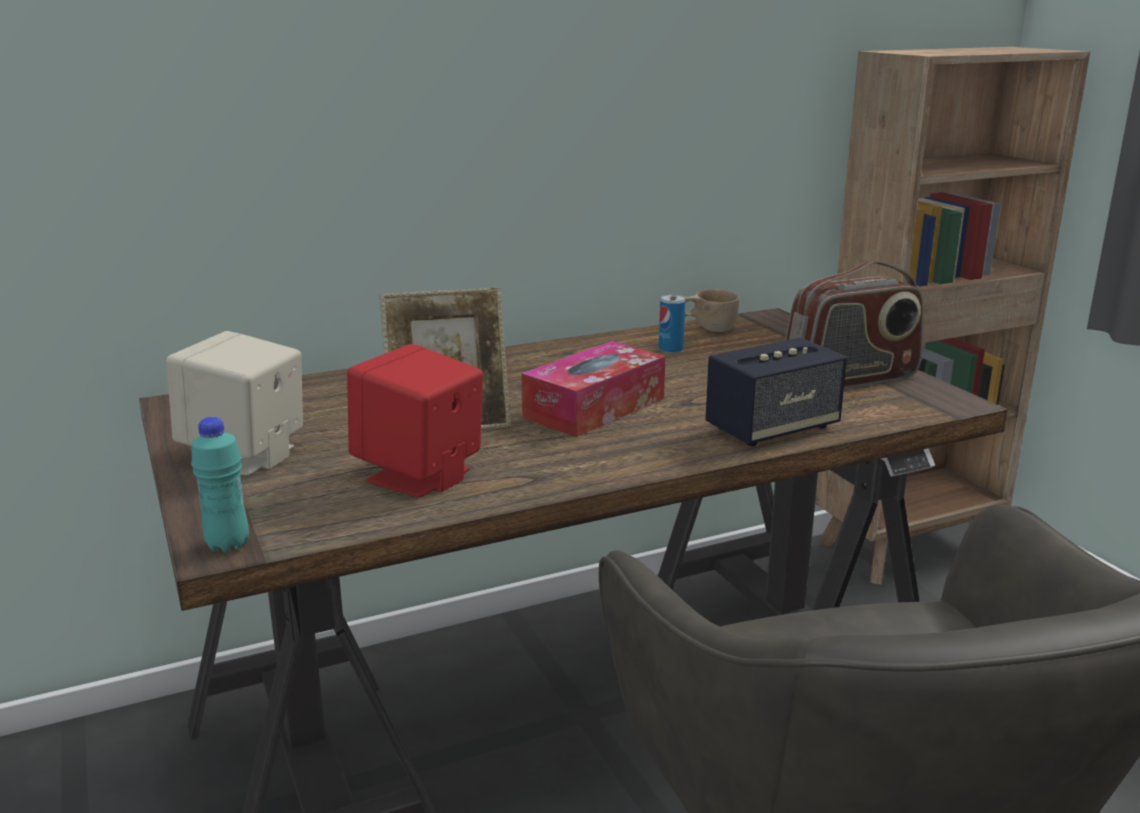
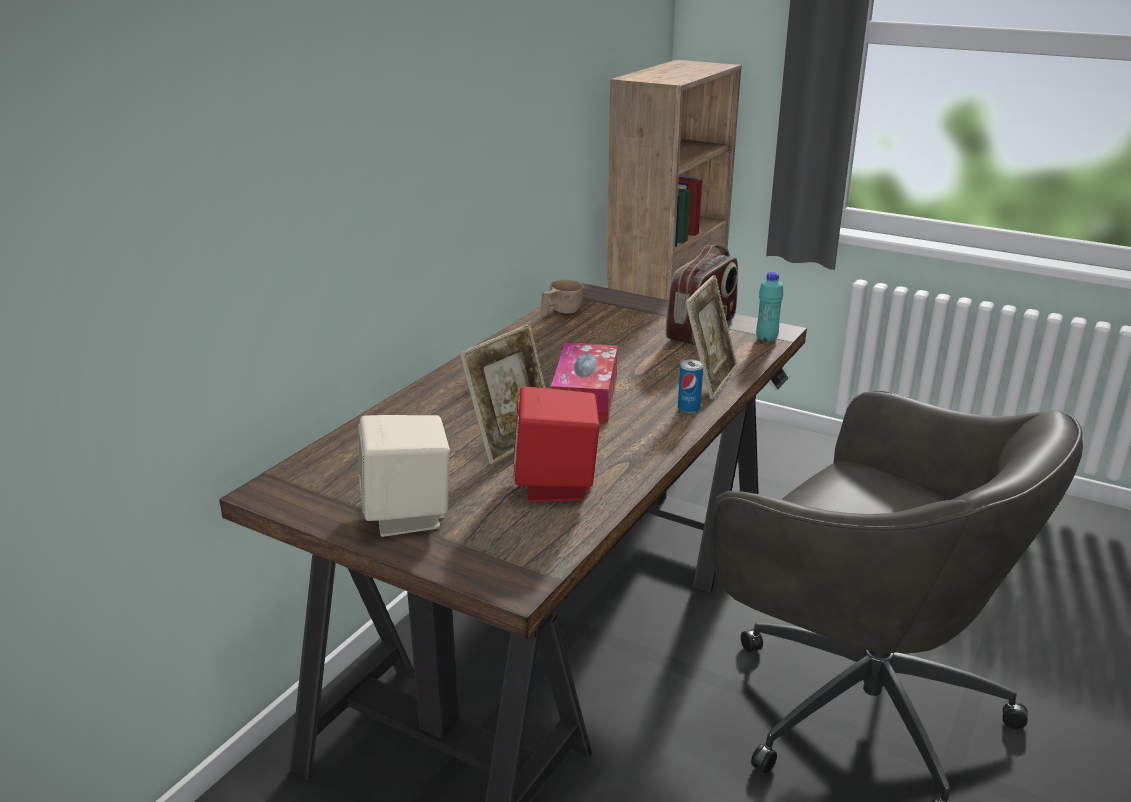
camera: 35 degrees left, 5 degrees up
turquoise bottle [191,417,249,553] -> turquoise bottle moved to [756,272,784,342]
can [659,295,685,353] -> can moved to [678,360,703,413]
speaker [705,338,847,446] -> picture frame [685,275,737,399]

